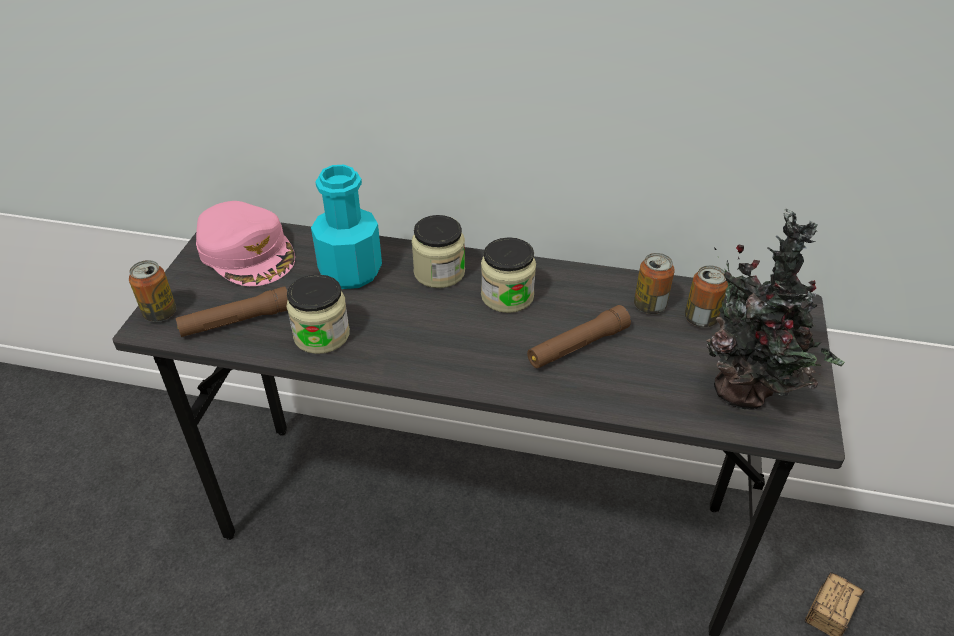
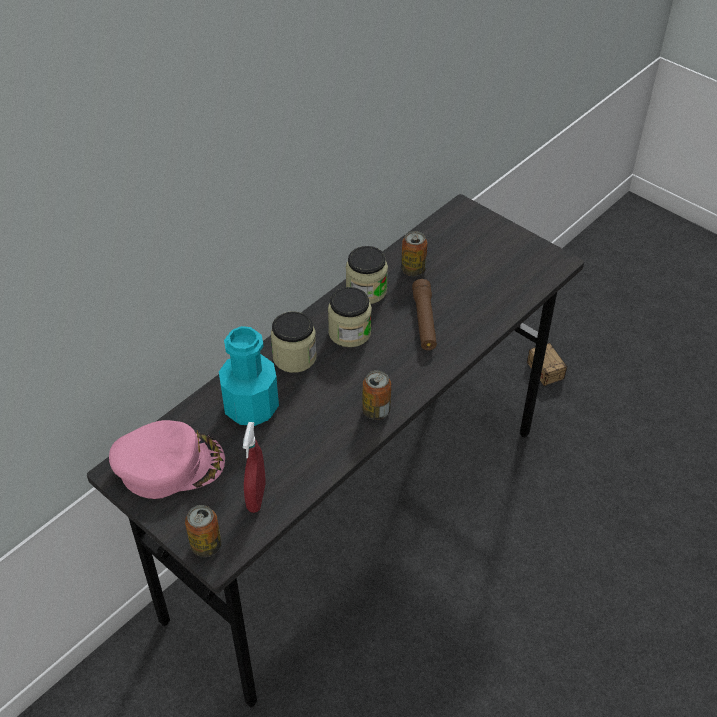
camera: 60 degrees left, 5 degrees up
brown flashlight [176,287,288,337] -> red spray bottle [243,422,266,513]
jar [287,274,350,354] -> jar moved to [346,246,388,304]
can [685,265,728,328] -> can moved to [362,370,391,420]
potted plant [706,208,845,410] -> none

